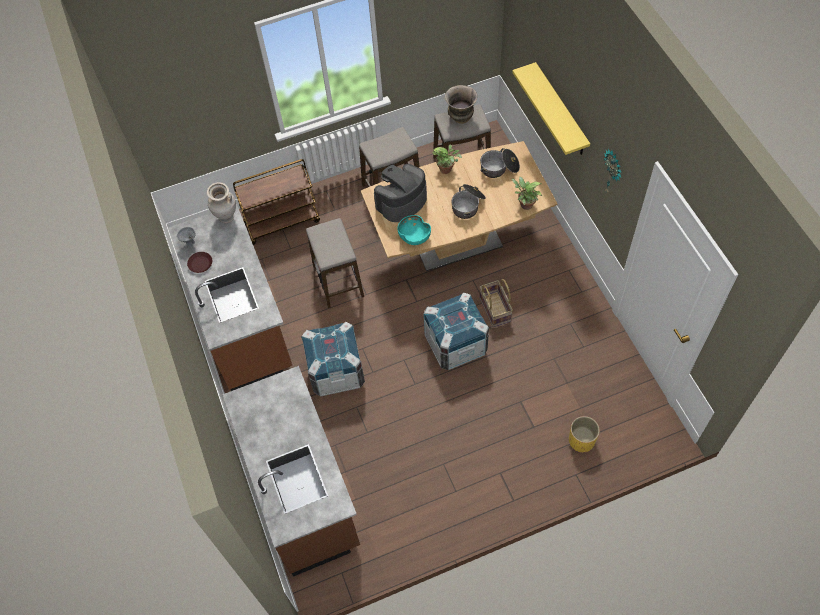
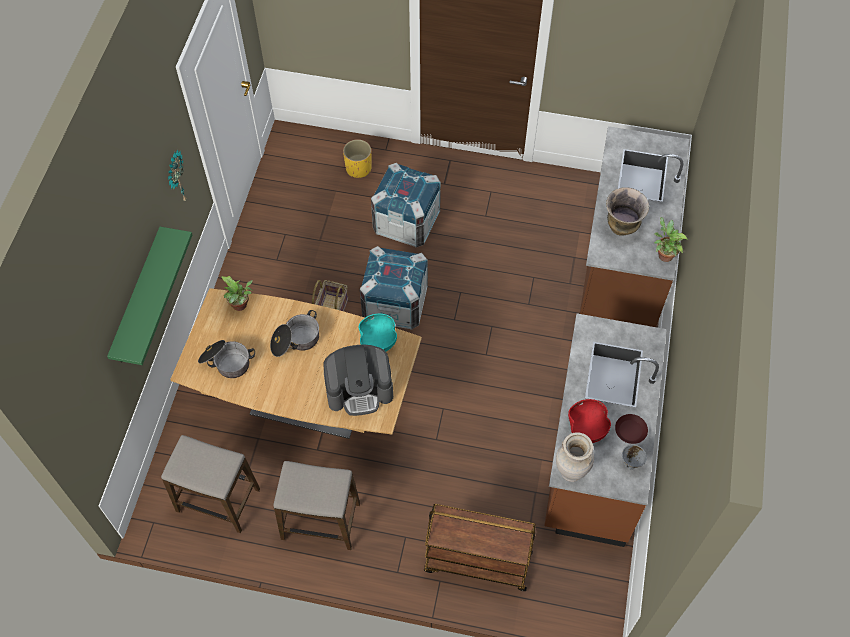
camera: 150 degrees left, 0 degrees up
crate [301,322,365,397] -> crate moved to [371,163,441,247]
stool [306,218,364,308] -> none
potted plant [432,144,462,174] -> potted plant moved to [654,217,688,262]
vase [445,85,477,124] -> vase moved to [606,187,649,236]
yellow shelf [512,62,590,155] -> green shelf [107,227,192,365]
none -> red bowl [568,399,611,443]

